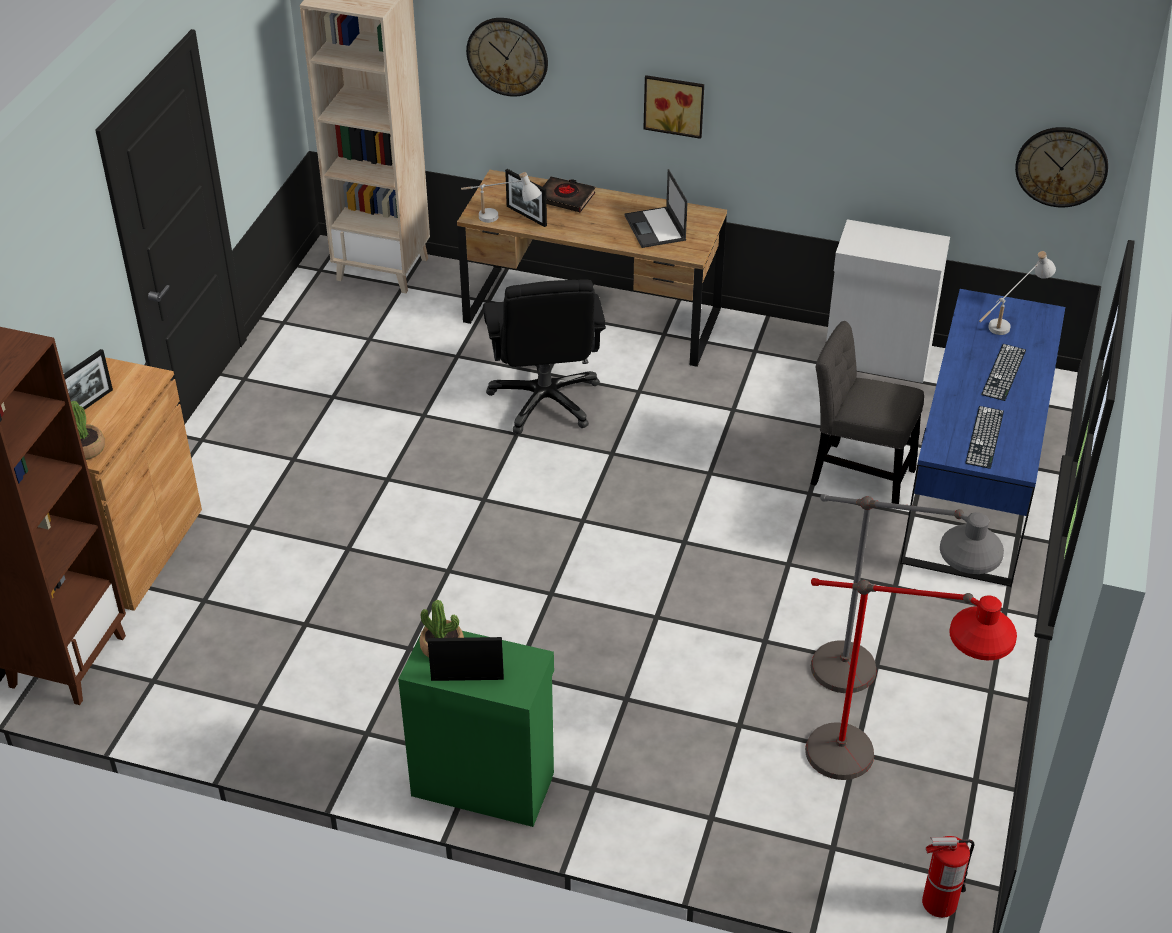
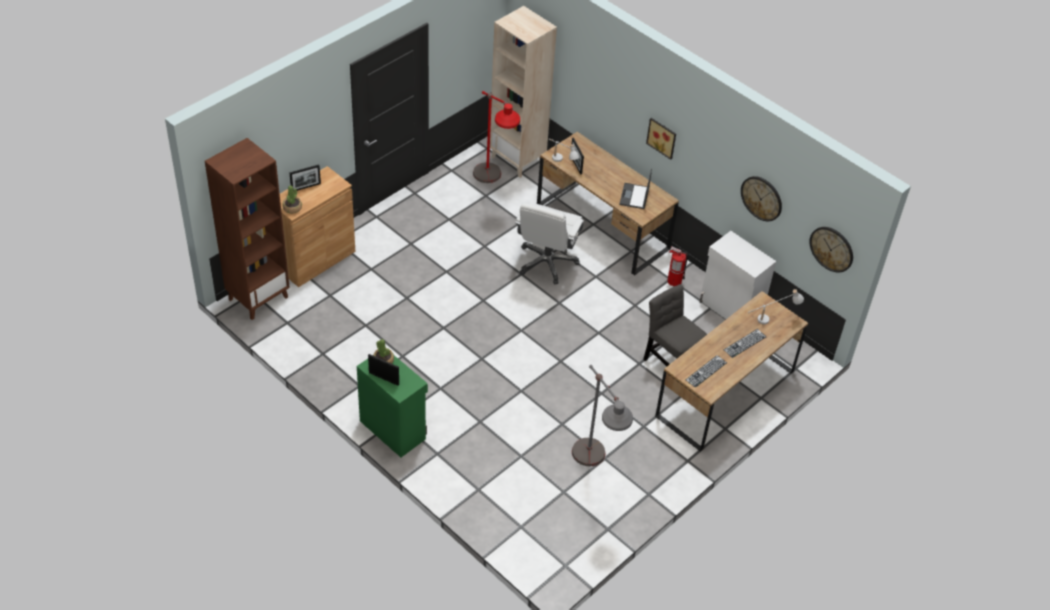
camera: 25 degrees right, 5 degrees up
wall clock [466,18,548,97] -> wall clock moved to [741,176,782,221]
black office chair [483,279,606,434] -> white office chair [515,203,584,284]
black book [543,176,595,212] -> none
red floor lamp [805,578,1017,780] -> red floor lamp moved to [473,91,520,183]
blue desk [900,289,1065,587] -> brown desk [655,291,808,452]
fire extinguisher [922,836,974,918] -> fire extinguisher moved to [667,246,688,286]

